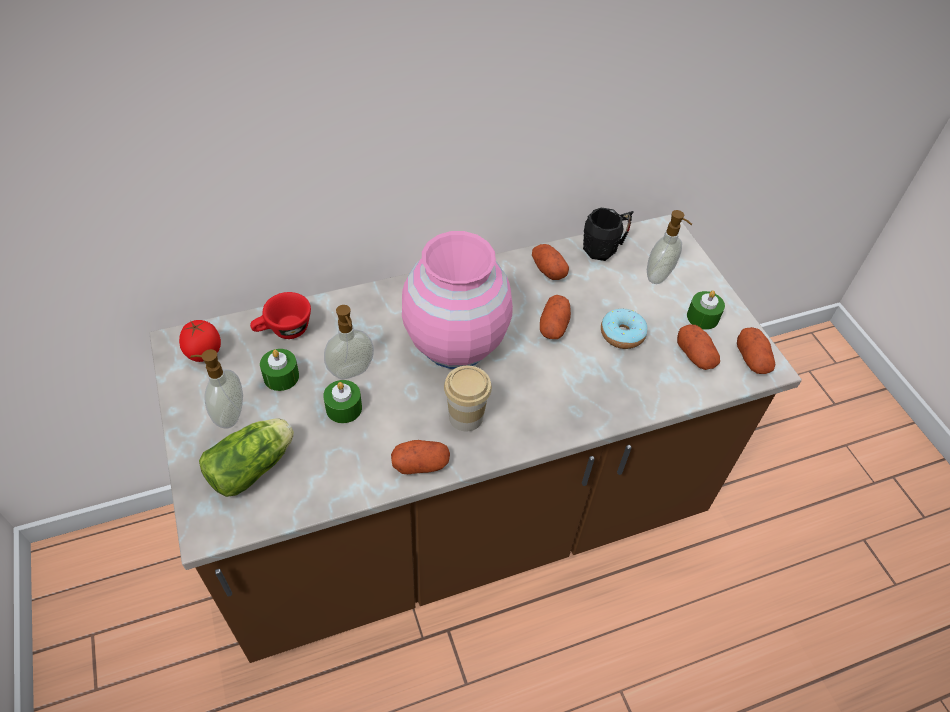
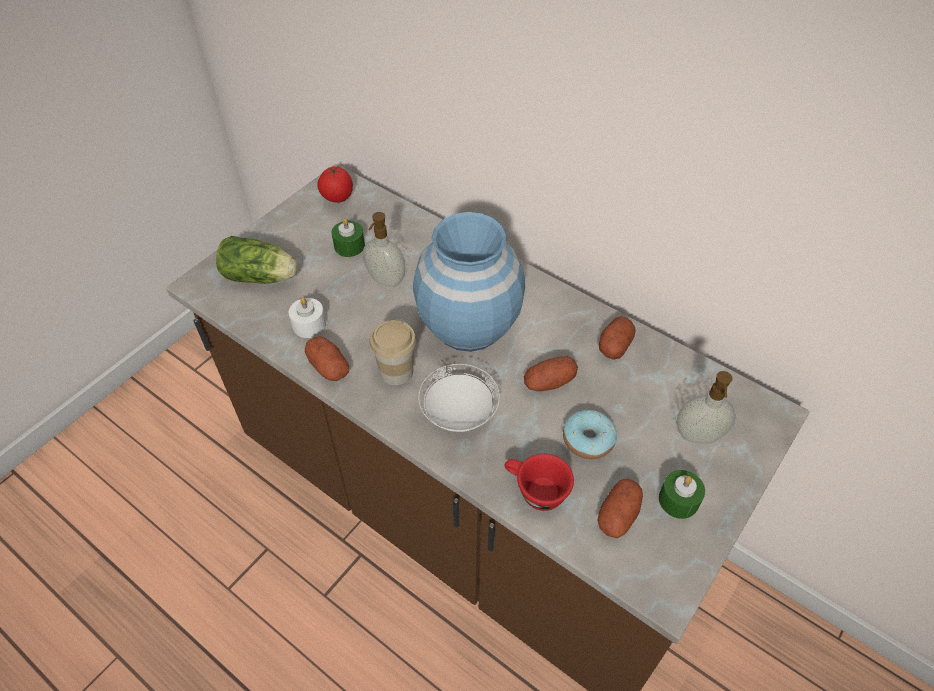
camera: 60 degrees right, 0 degrees up
soap dispenser [190,349,243,428] -> none
red cup [250,292,311,339] -> red cup moved to [504,454,574,511]
green candle [323,380,362,423] -> none
pink vase [402,231,513,369] -> blue vase [413,212,525,352]
black mug [583,208,634,261] -> none
potato [737,327,775,374] -> none
none -> white candle [289,298,326,338]
none -> white plate [418,364,500,432]

